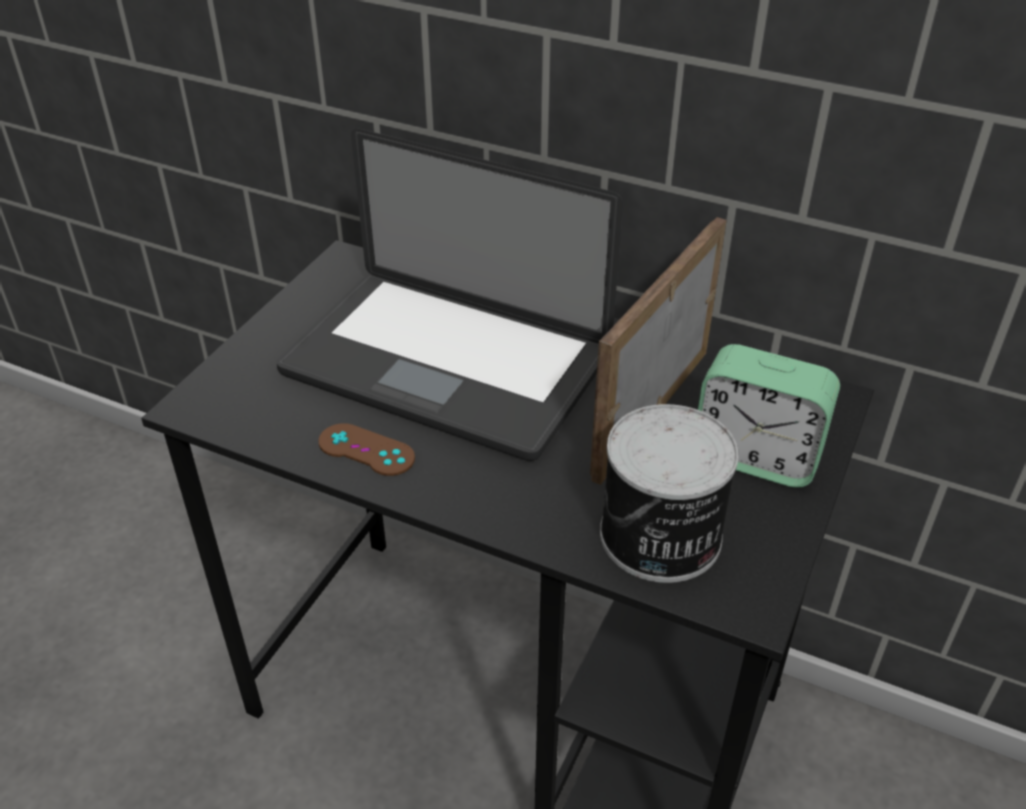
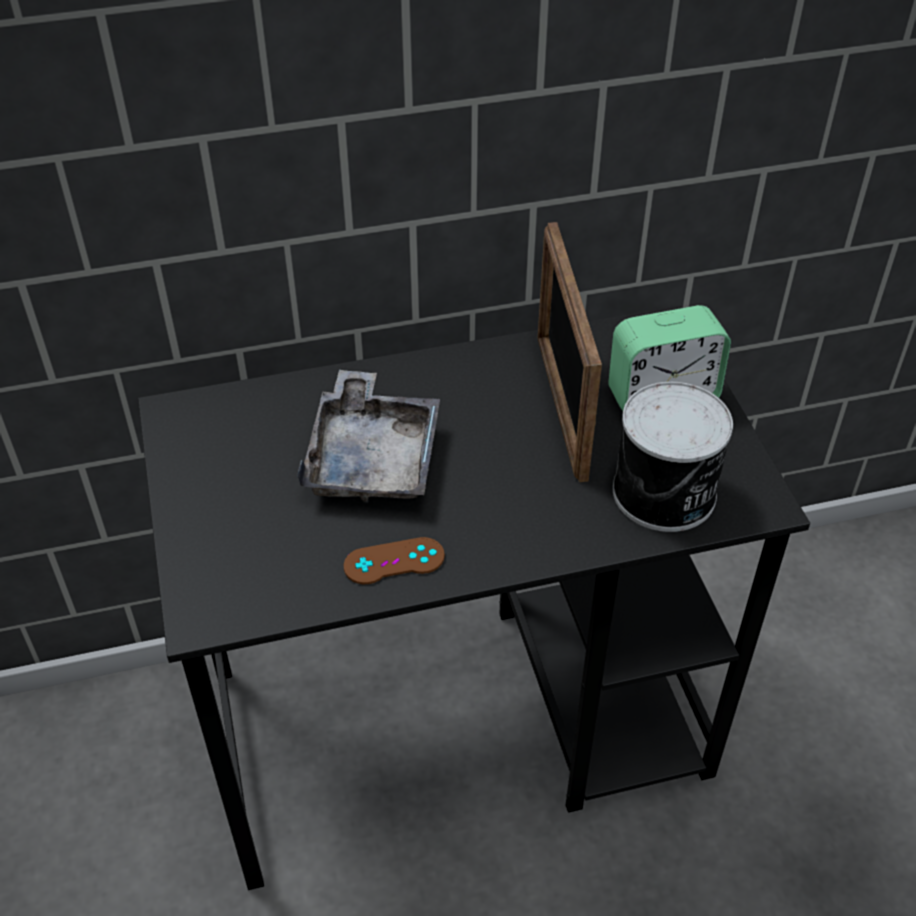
camera: 40 degrees left, 5 degrees up
laptop [276,129,623,461] -> grey tray [297,370,440,502]

